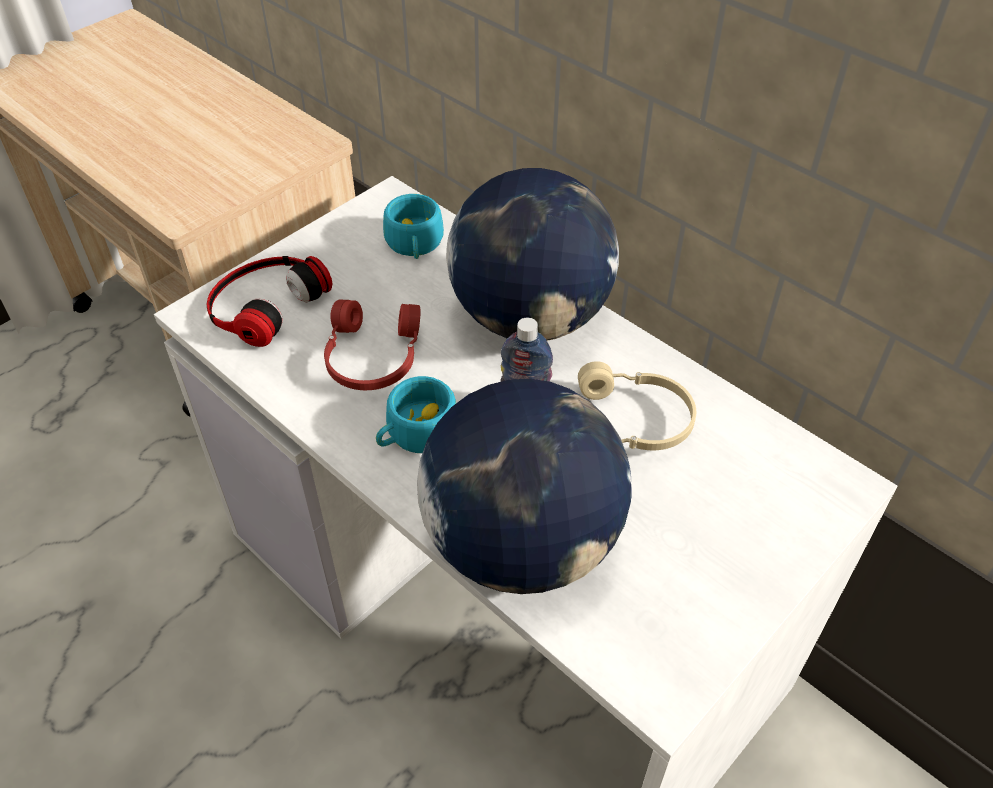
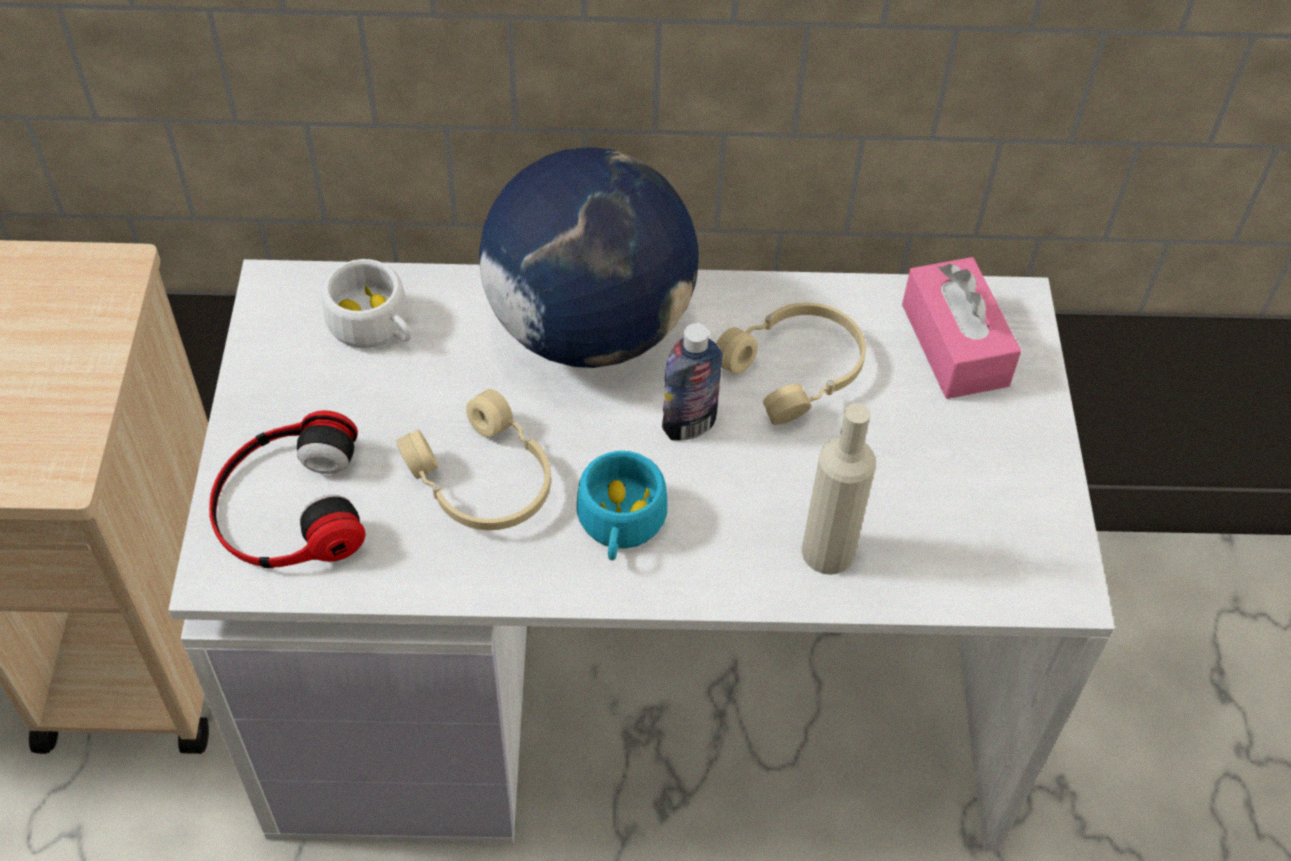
camera: 45 degrees left, 5 degrees up
red headphones [324,300,420,390] -> beige headphones [396,389,551,530]
turquoise cup [383,194,444,259] -> white cup [322,259,411,348]
globe [417,379,632,594] -> beige bottle [802,403,876,575]
none -> pink tissue box [902,257,1021,399]

